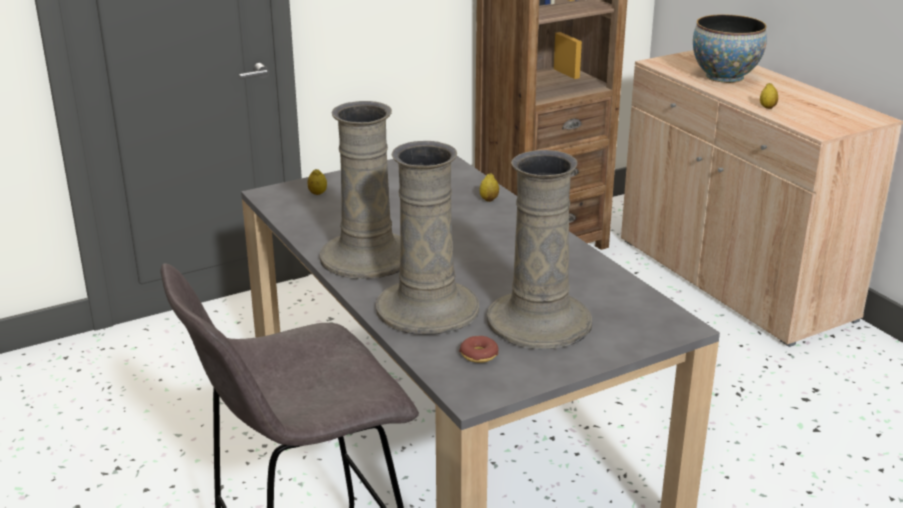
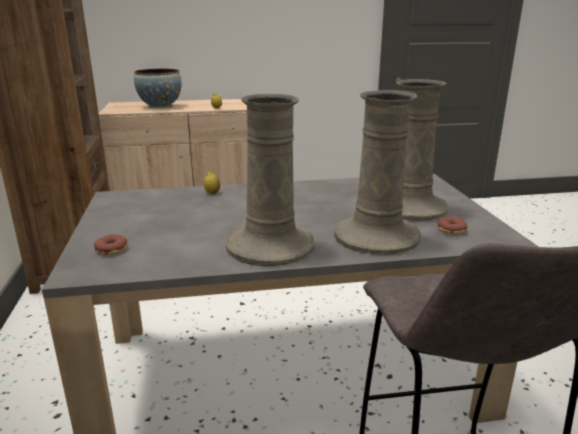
camera: 70 degrees left, 5 degrees down
lemon [307,169,327,195] -> donut [94,234,127,255]

